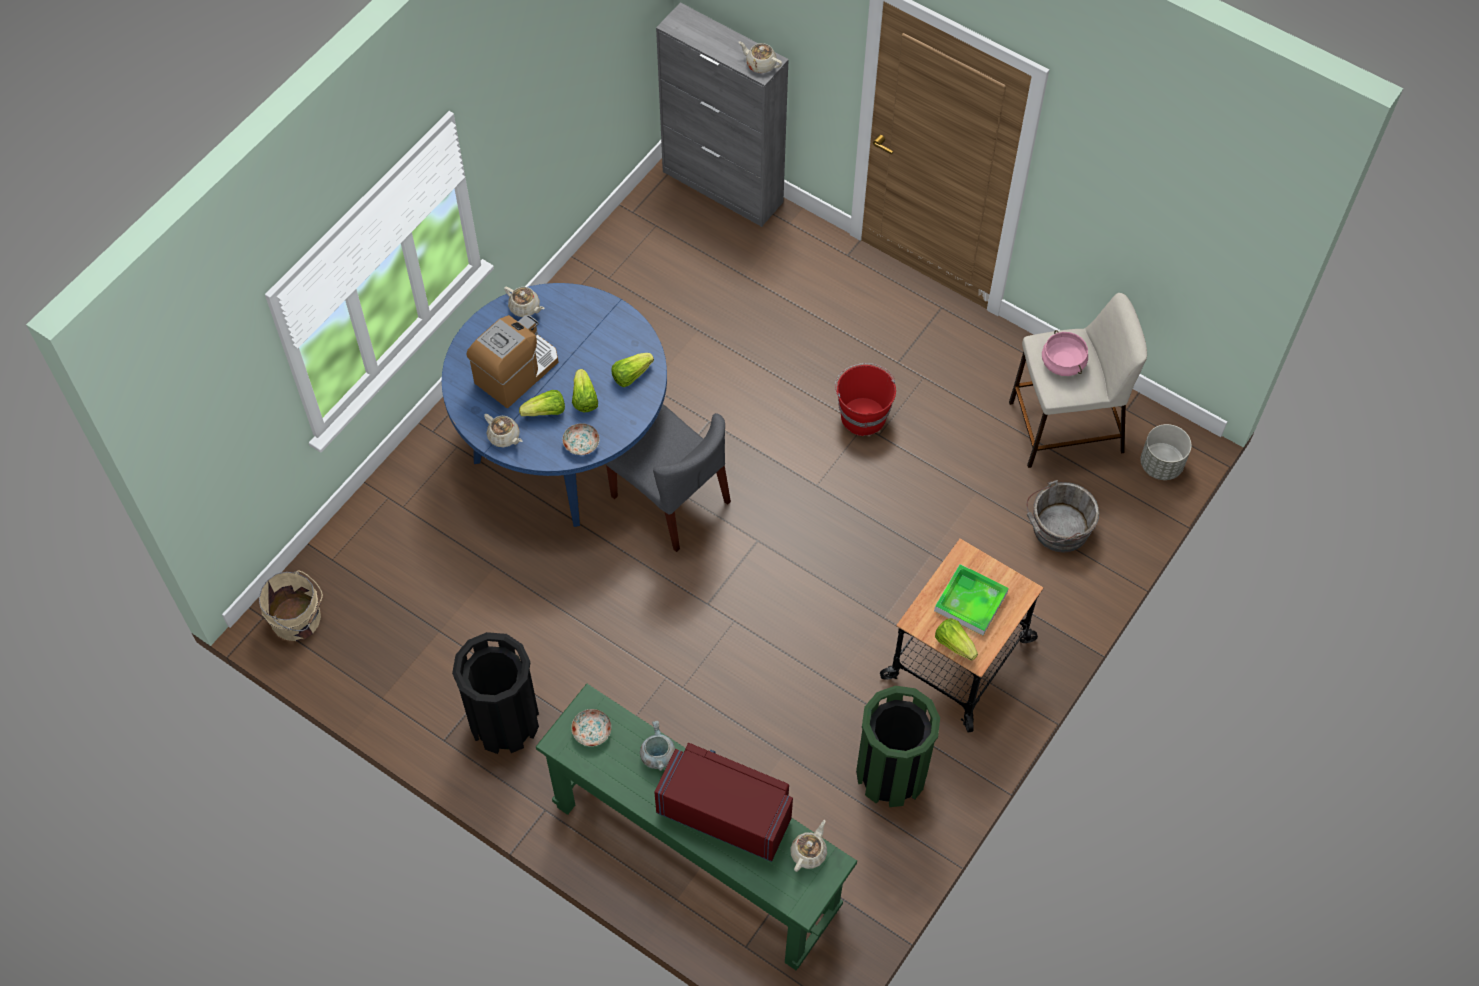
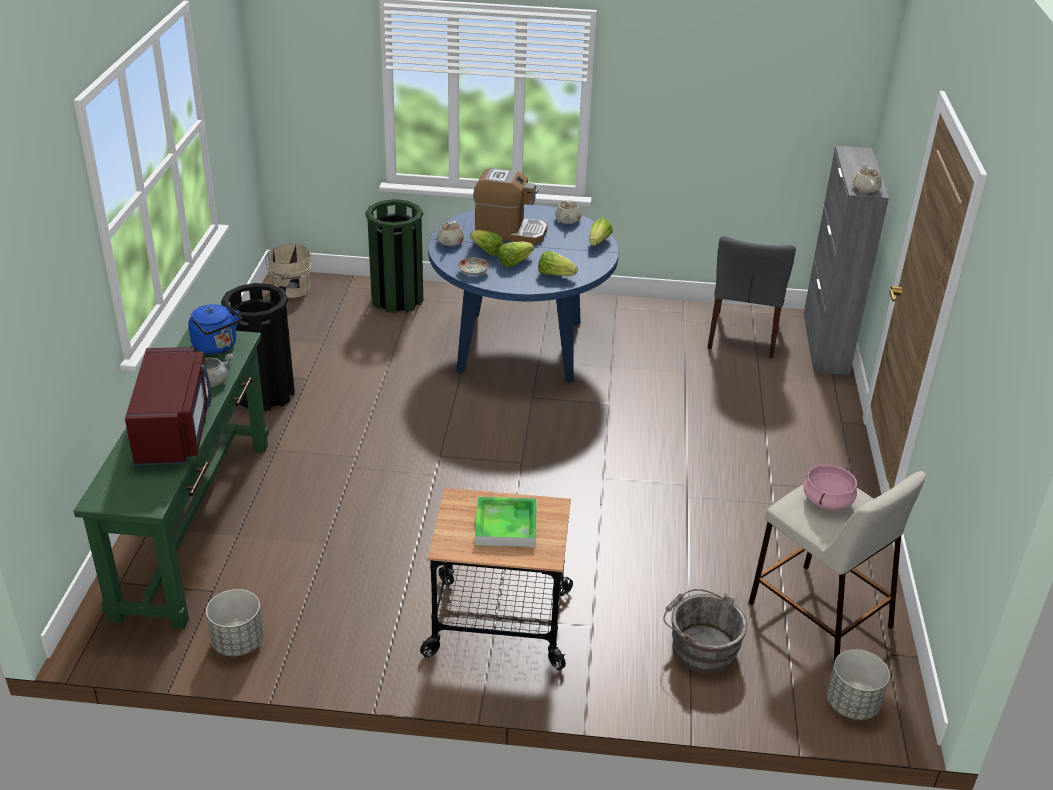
camera: 60 degrees right, 25 degrees down
plate [571,709,611,746] -> blue kettle [188,304,242,354]
grey chair [606,405,731,552] -> grey chair moved to [708,236,796,358]
beige teapot [790,820,827,872] -> none
red bucket [835,363,896,436] -> none
green trash can [856,686,940,807] -> green trash can moved to [365,199,423,313]
lettuce [935,618,978,661] -> lettuce moved to [589,218,613,246]
none -> grey planter [206,589,264,656]

